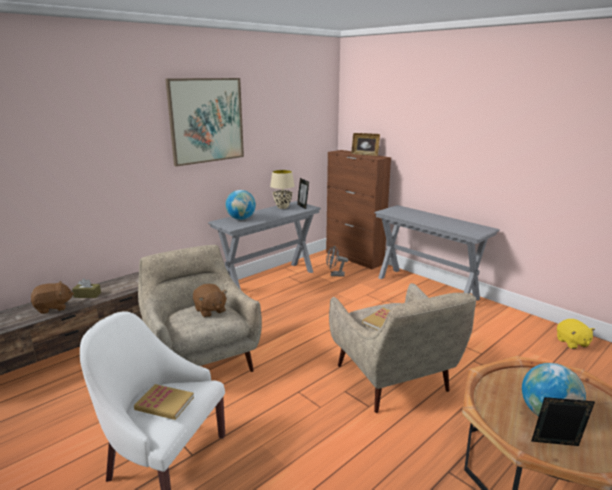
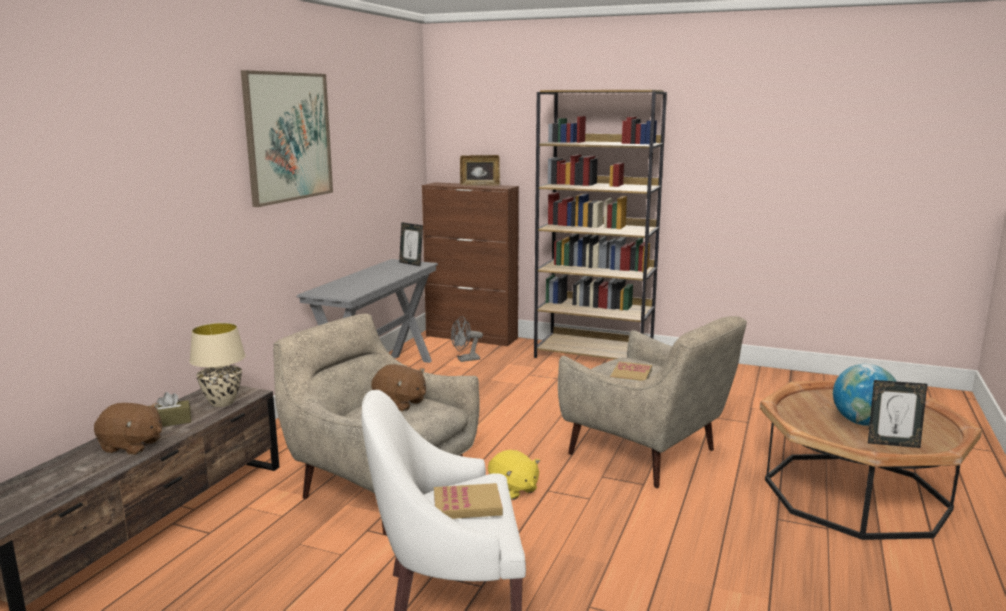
camera: 25 degrees left, 5 degrees down
brown plush toy [31,281,74,314] -> brown plush toy turned 60 degrees clockwise [94,403,162,455]
globe [226,190,256,220] -> none
beige table lamp [270,170,295,209] -> beige table lamp moved to [189,322,246,407]
grey console table [374,205,500,301] -> brown bookcase [534,90,667,359]
picture frame [531,397,595,446] -> picture frame turned 150 degrees counterclockwise [868,380,927,448]
yellow plush toy [557,319,595,349] -> yellow plush toy moved to [488,450,540,500]

